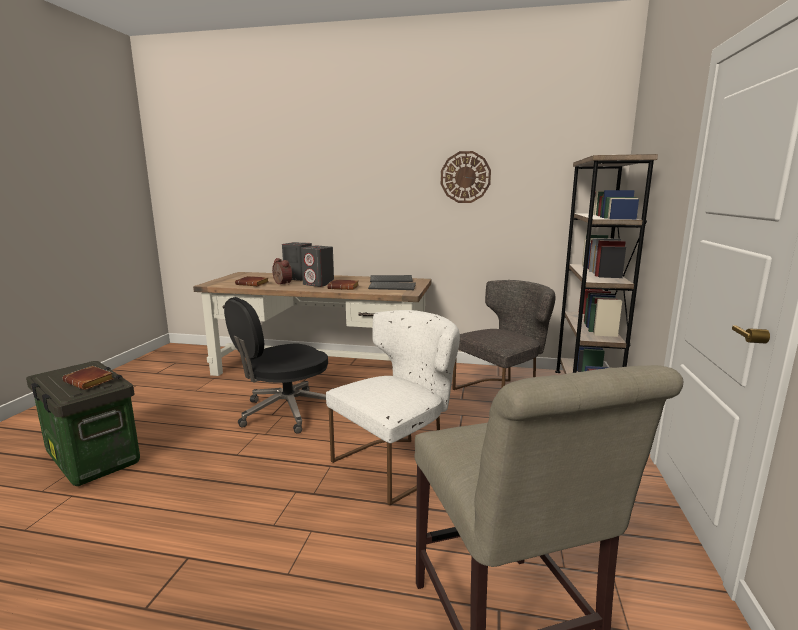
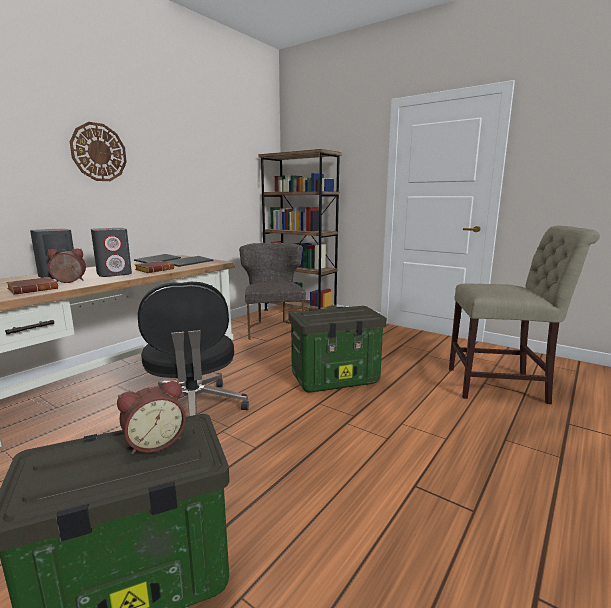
camera: 65 degrees left, 0 degrees up
brown book [62,366,114,390] -> alarm clock [117,381,186,454]
white chair [326,310,460,505] -> storage box [288,306,387,393]
wall clock [441,151,491,203] -> wall clock moved to [70,122,127,181]

